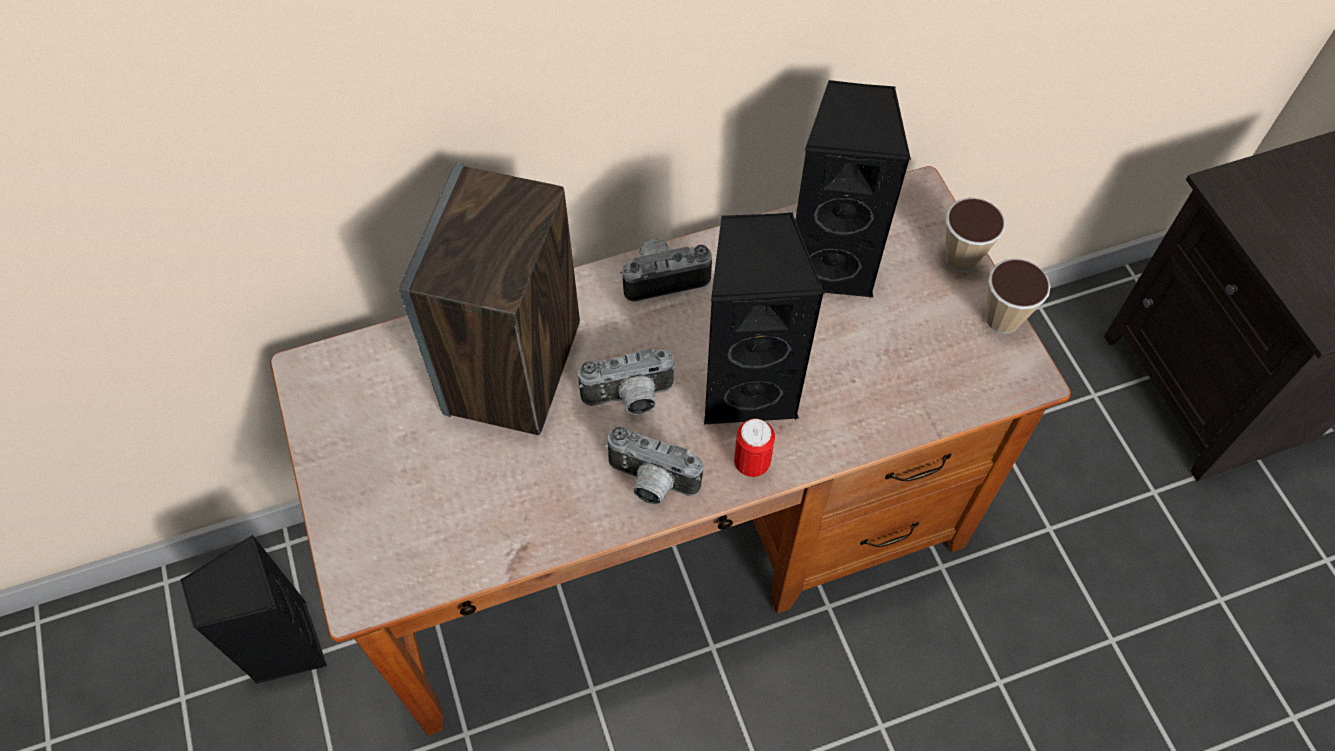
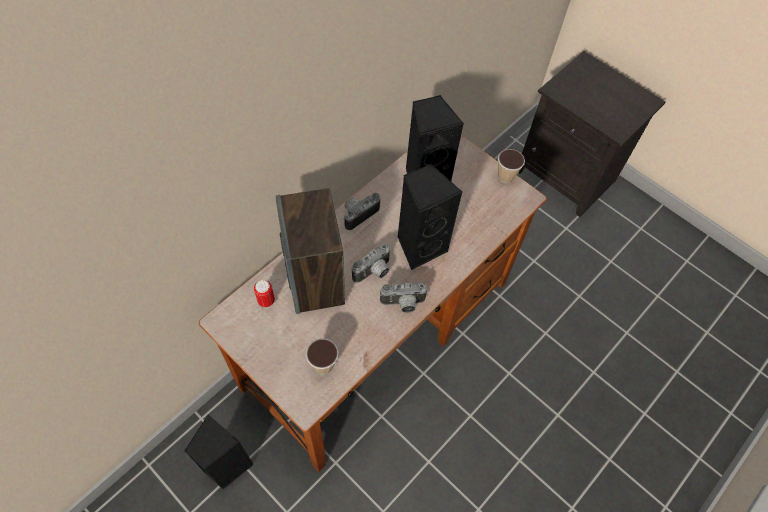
camera: 30 degrees left, 0 degrees up
can [734,419,775,477] -> can moved to [254,280,275,307]
cup [945,198,1005,272] -> cup moved to [306,338,338,375]

